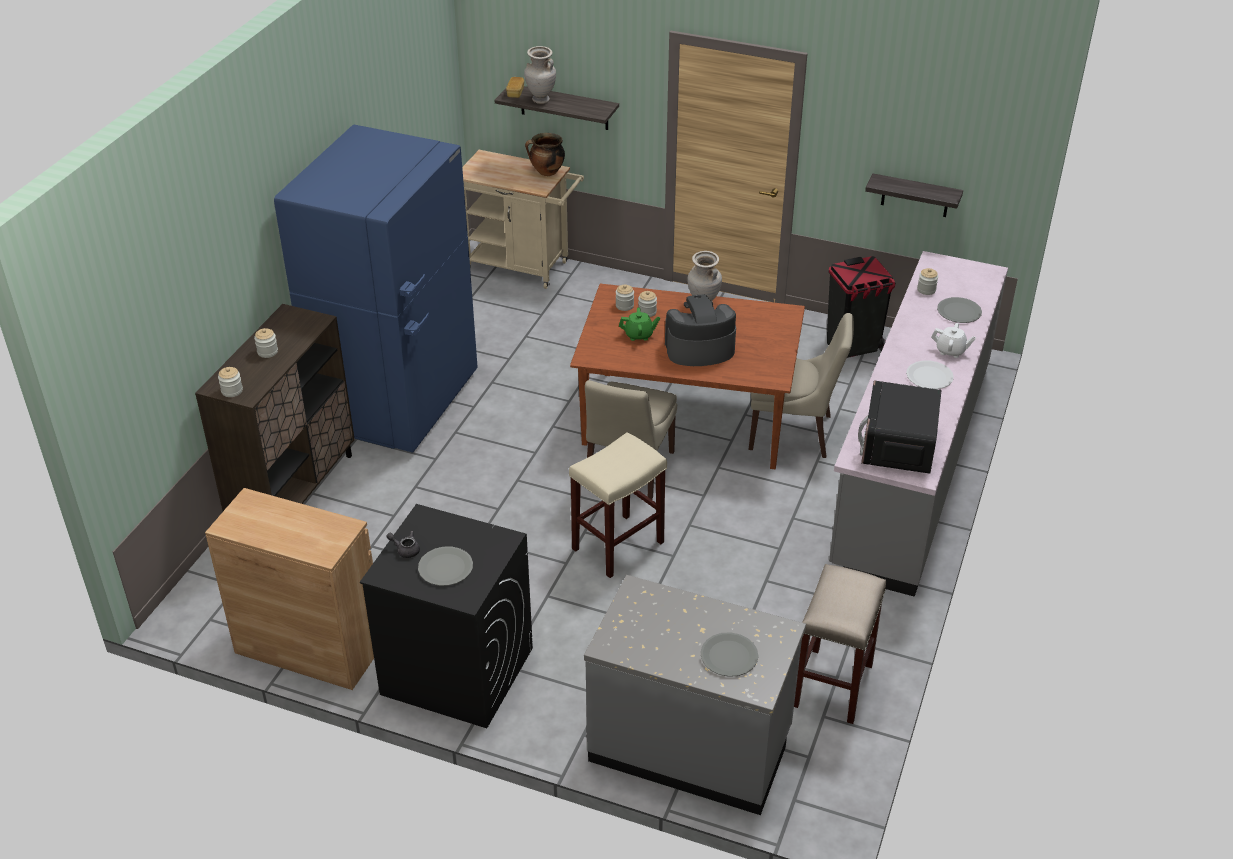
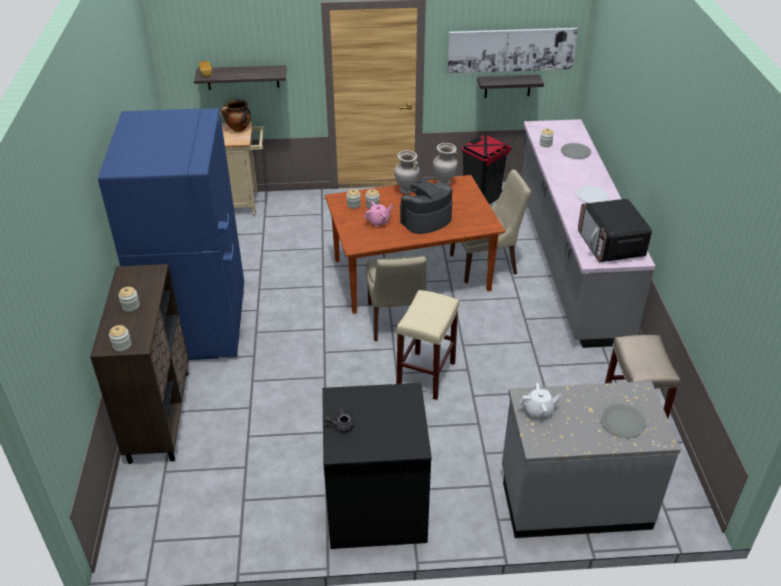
camera: 25 degrees left, 0 degrees up
brown cabinet [205,488,374,690] -> none
grey plate [418,546,473,586] -> none
beige vase [524,46,556,104] -> beige vase moved to [433,143,458,185]
green teapot [619,308,660,341] -> pink teapot [364,202,393,227]
white teapot [931,323,976,358] -> white teapot moved to [520,383,562,418]
none -> picture [447,28,578,73]

